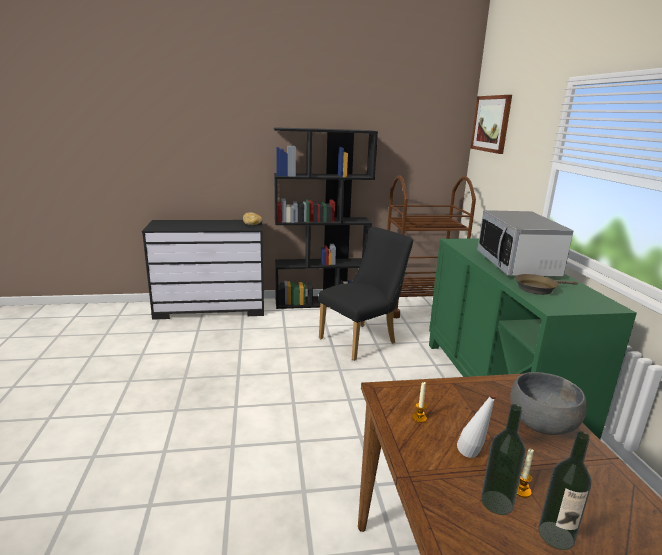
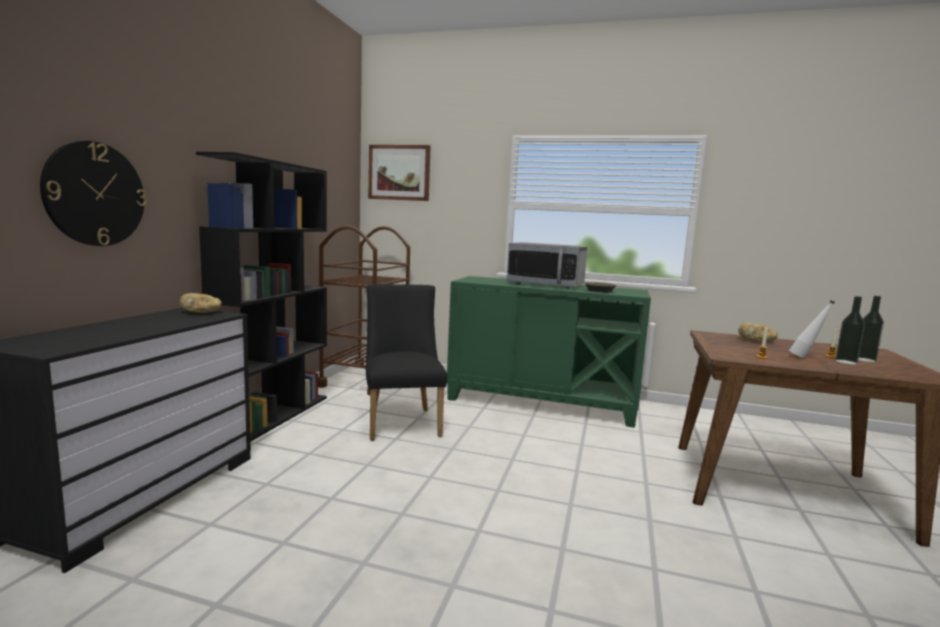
camera: 65 degrees left, 10 degrees down
grey bowl [510,372,587,435] -> bread [738,322,778,342]
none -> wall clock [40,141,146,246]

